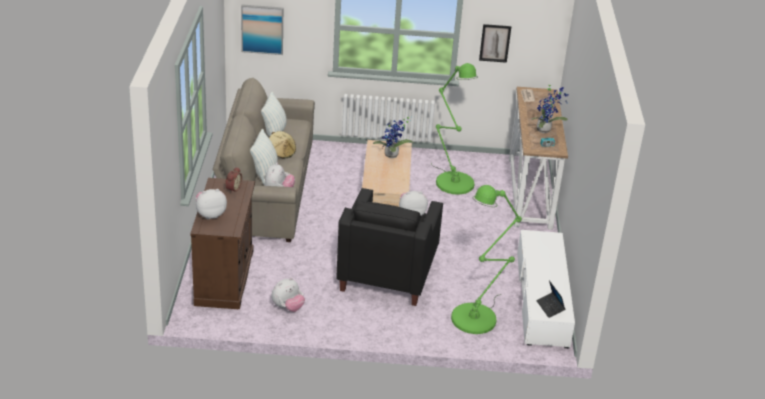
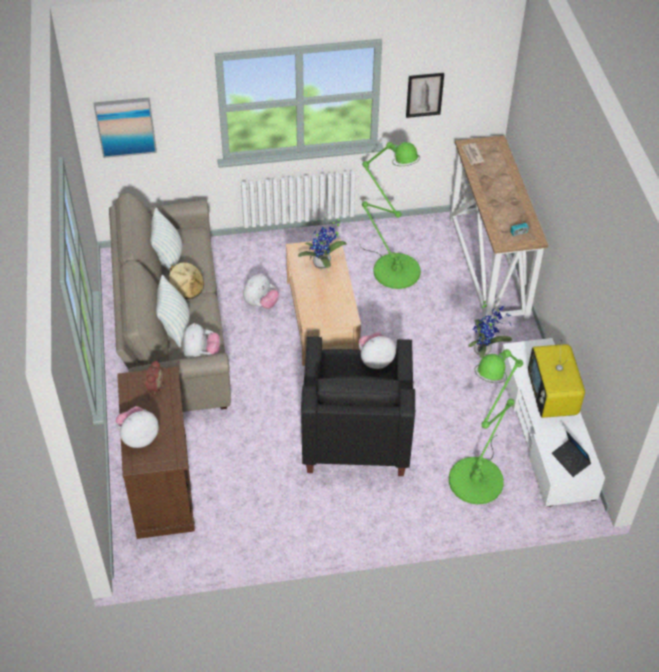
camera: 10 degrees left, 15 degrees up
plush toy [272,278,305,312] -> plush toy moved to [243,274,279,309]
potted plant [532,85,568,133] -> potted plant moved to [468,297,512,358]
none -> television [528,340,585,418]

